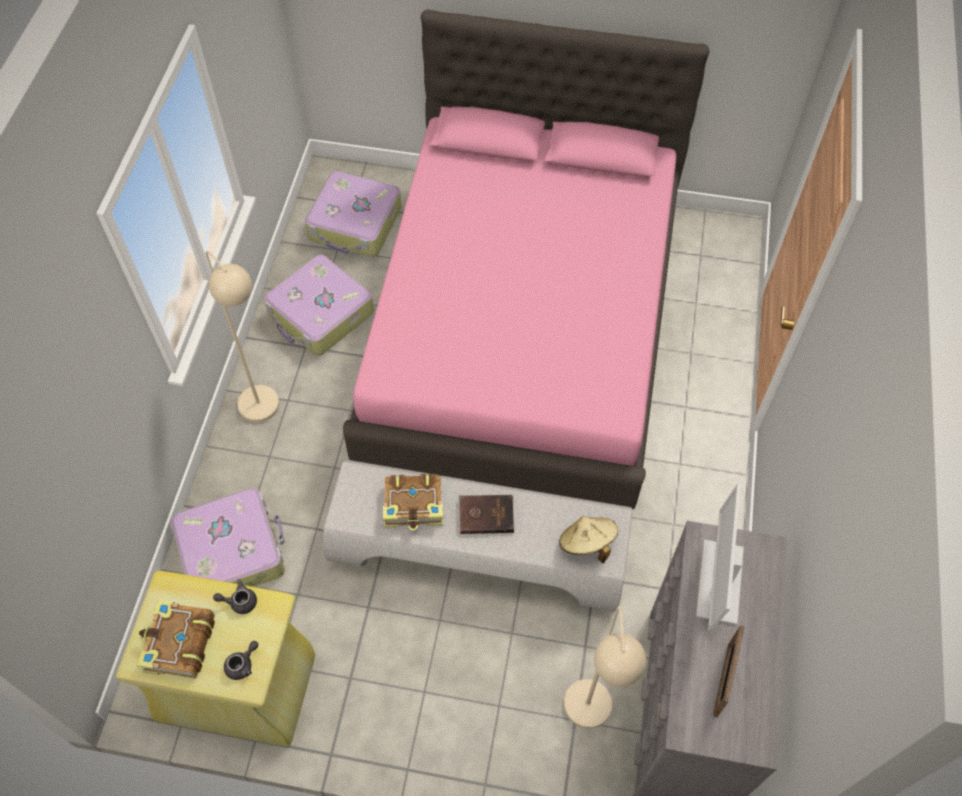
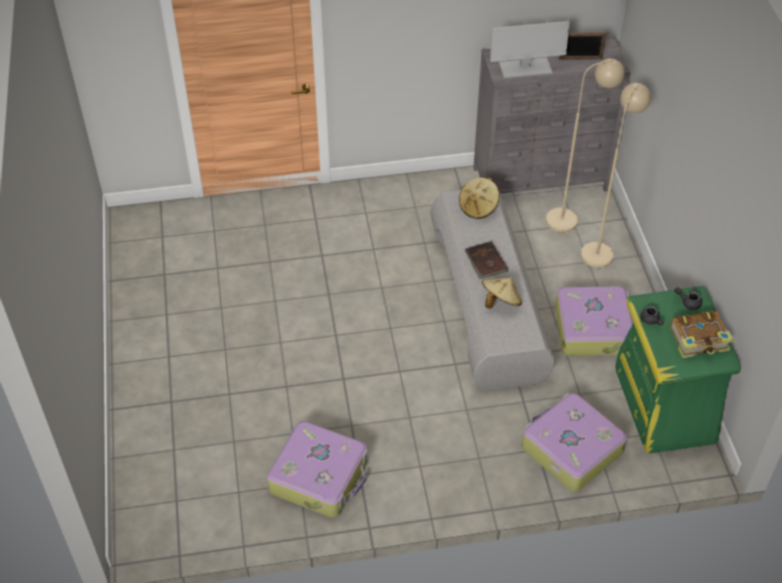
camera: 110 degrees left, 10 degrees down
yellow nightstand [116,571,315,746] -> green nightstand [615,286,741,453]
beige floor lamp [206,251,279,422] -> beige floor lamp moved to [580,83,651,268]
suitcase [305,171,402,257] -> suitcase moved to [555,286,633,356]
pink bed [343,9,709,509] -> none
book [383,474,443,531] -> beige hat [482,278,522,309]

